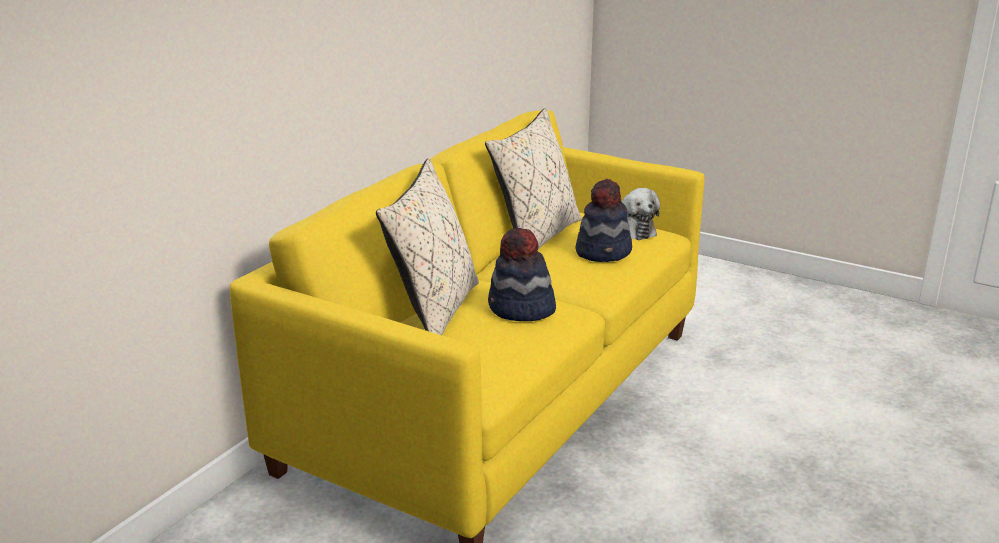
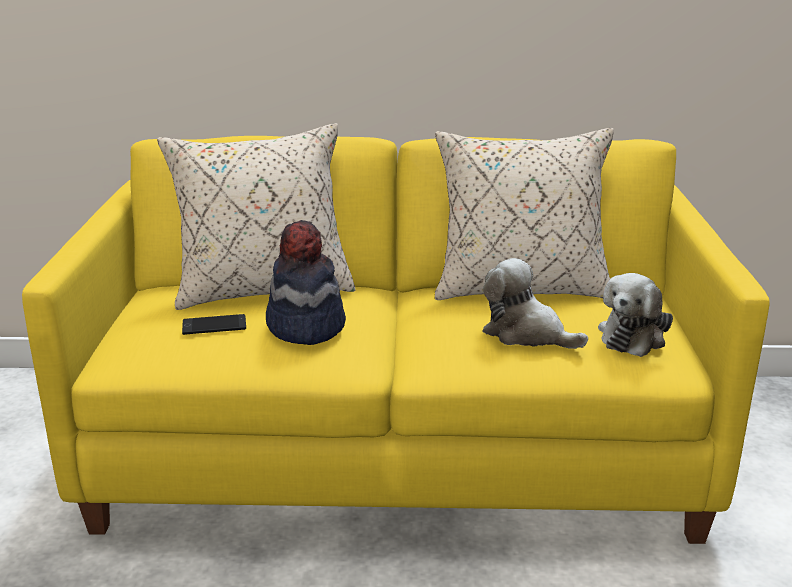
camera: 60 degrees right, 0 degrees up
hat [575,179,632,262] -> plush toy [482,258,588,349]
none -> phone [182,314,246,335]

